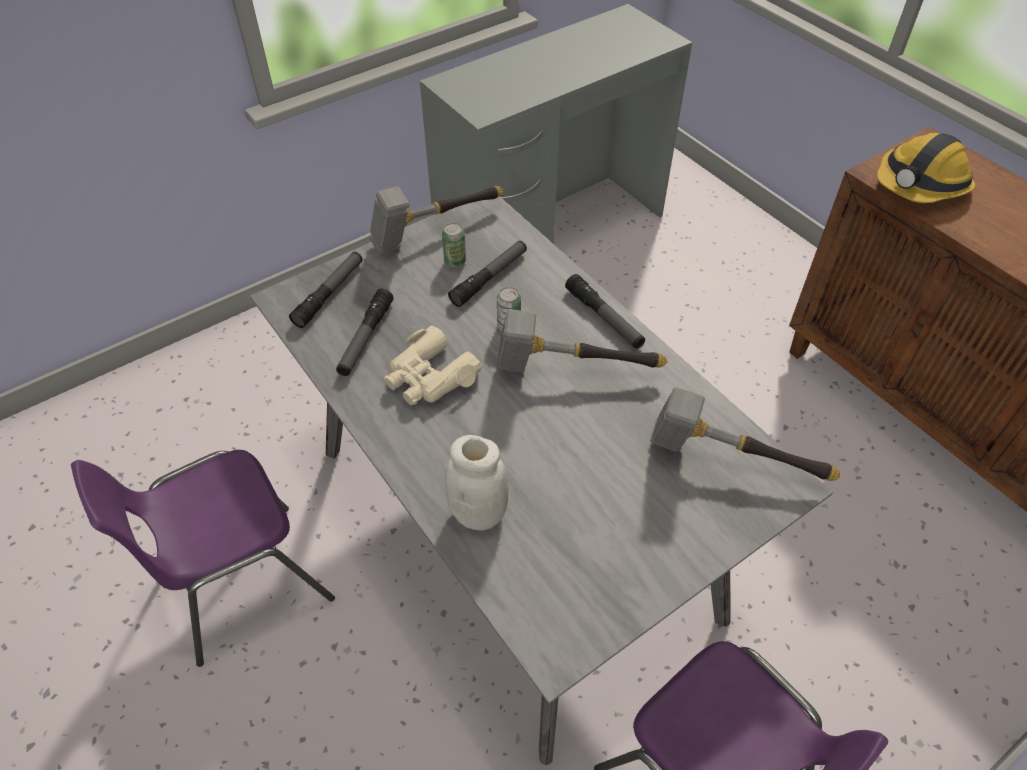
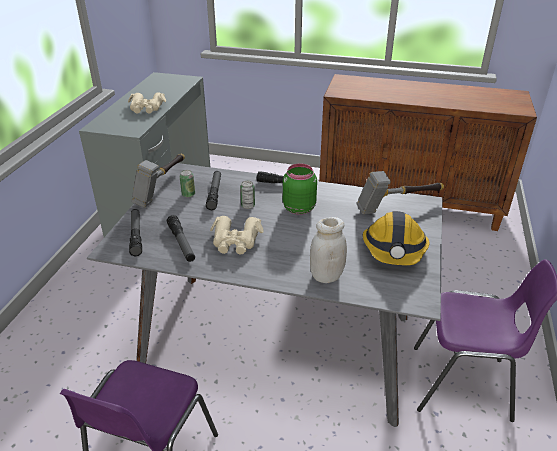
camera: 40 degrees left, 15 degrees down
hammer [497,309,668,372] -> green jar [283,163,317,215]
hard hat [877,133,975,203] -> hard hat moved to [363,211,429,265]
none -> beige binoculars [128,93,166,114]

